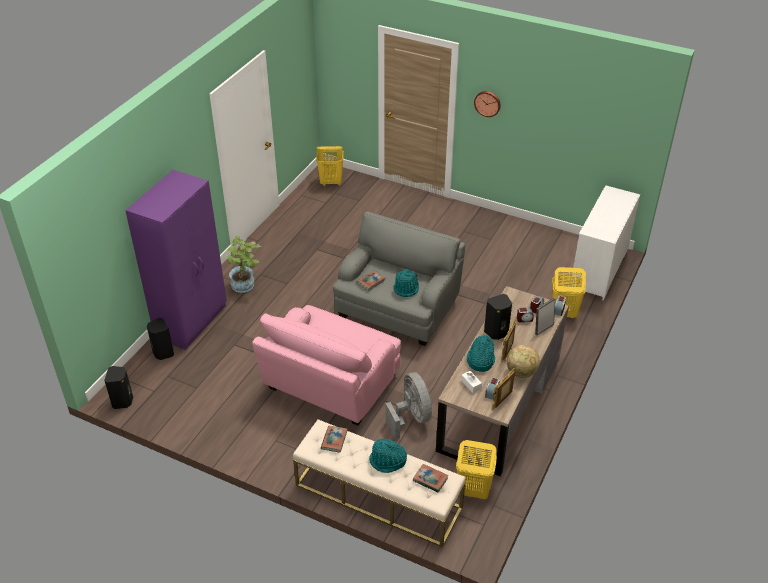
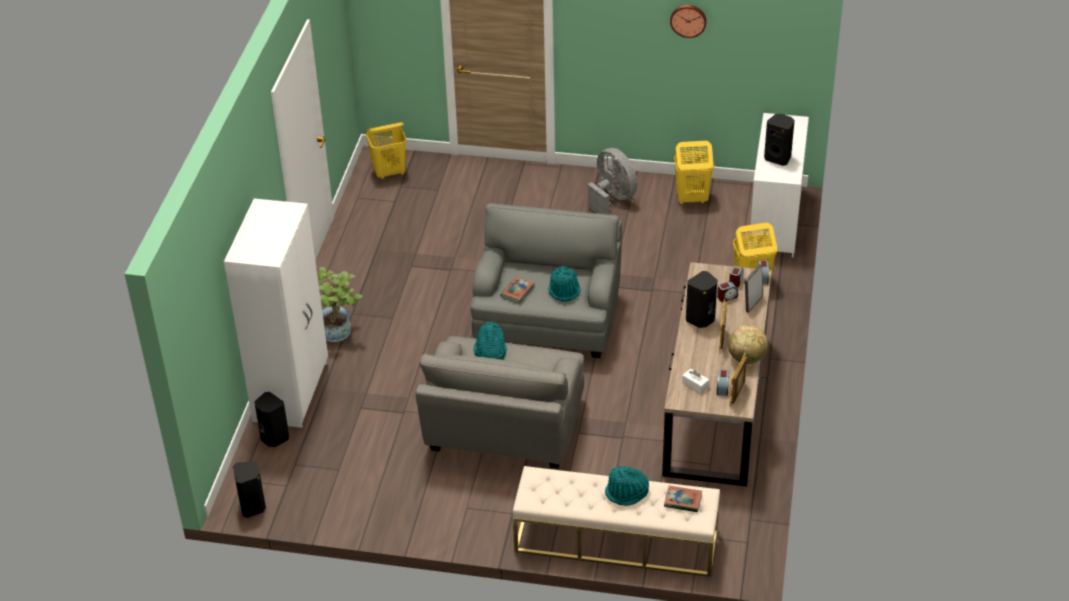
camera: 15 degrees left, 0 degrees up
purple wardrobe [125,170,227,350] -> white wardrobe [224,198,328,428]
pink armchair [252,305,401,426] -> grey armchair [416,336,584,469]
book [321,426,348,452] -> none
grey fan [386,372,432,439] -> grey fan moved to [588,148,638,215]
yellow laundry basket [456,440,497,499] -> yellow laundry basket moved to [674,141,714,205]
turquoise hat [467,335,495,372] -> turquoise hat moved to [473,322,507,360]
wall clock [474,91,501,117] -> wall clock moved to [670,5,707,38]
none -> black speaker [764,114,795,166]

